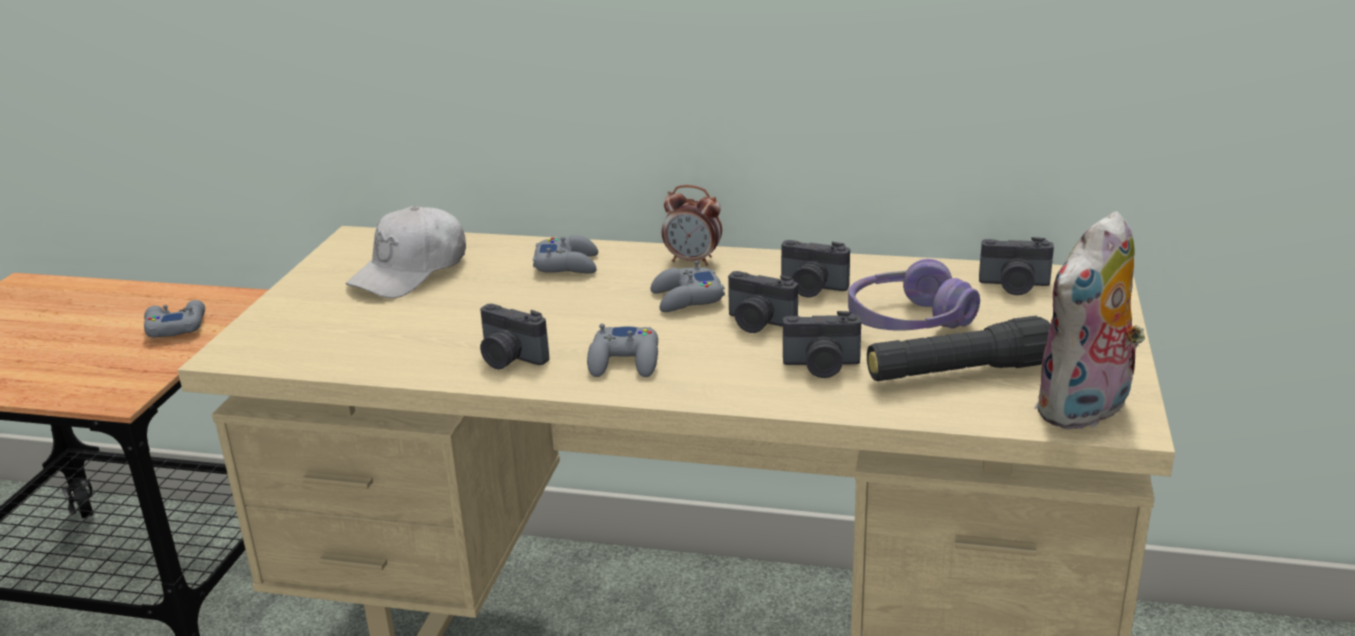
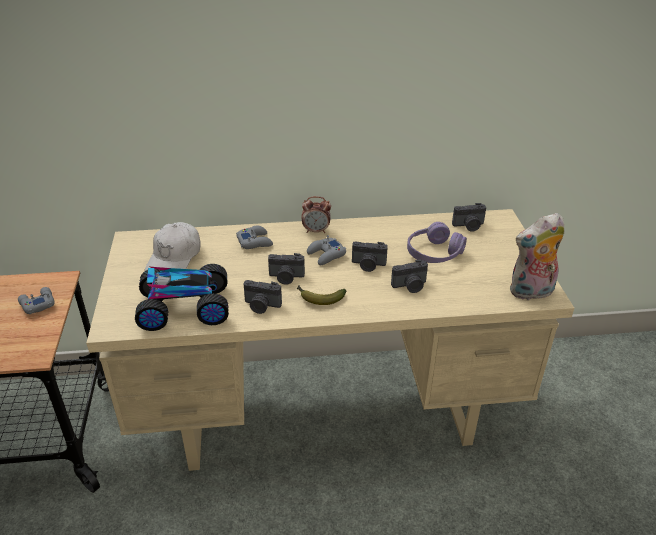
camera: 20 degrees left, 10 degrees up
grey game controller [587,324,658,377] -> banana [297,285,346,305]
camera [781,240,850,297] -> camera moved to [268,253,305,285]
black flashlight [867,316,1051,381] -> none
plush toy [1034,211,1145,430] -> plush toy turned 45 degrees clockwise [510,213,565,300]
none -> toy car [135,264,229,331]

